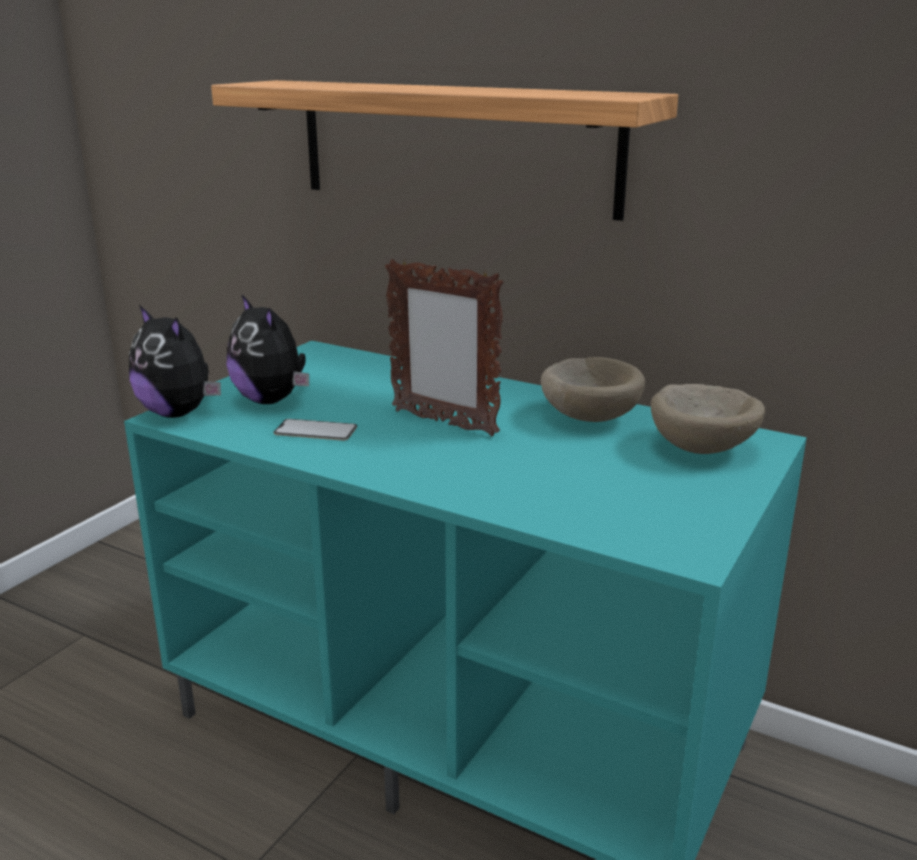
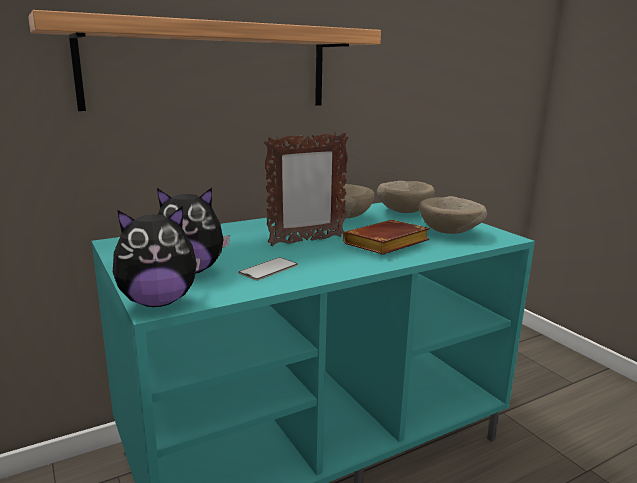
camera: 60 degrees left, 5 degrees down
none -> brown book [343,220,430,255]
none -> beige bowl [419,196,487,234]

